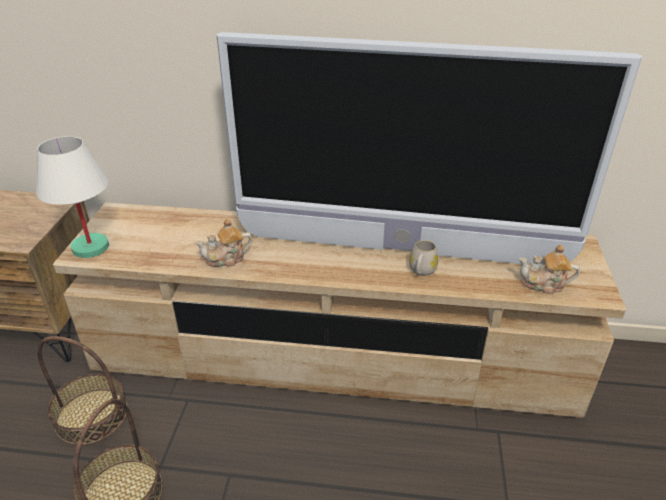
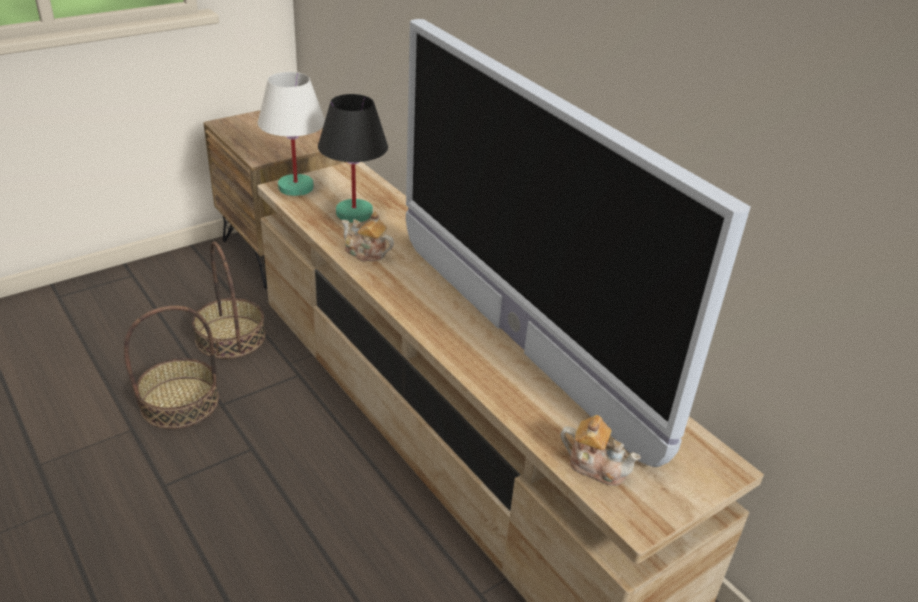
camera: 45 degrees right, 0 degrees up
white mug [409,240,438,276] -> none
teapot [519,245,580,294] -> teapot turned 150 degrees clockwise [561,415,641,486]
none -> black table lamp [318,94,388,223]

